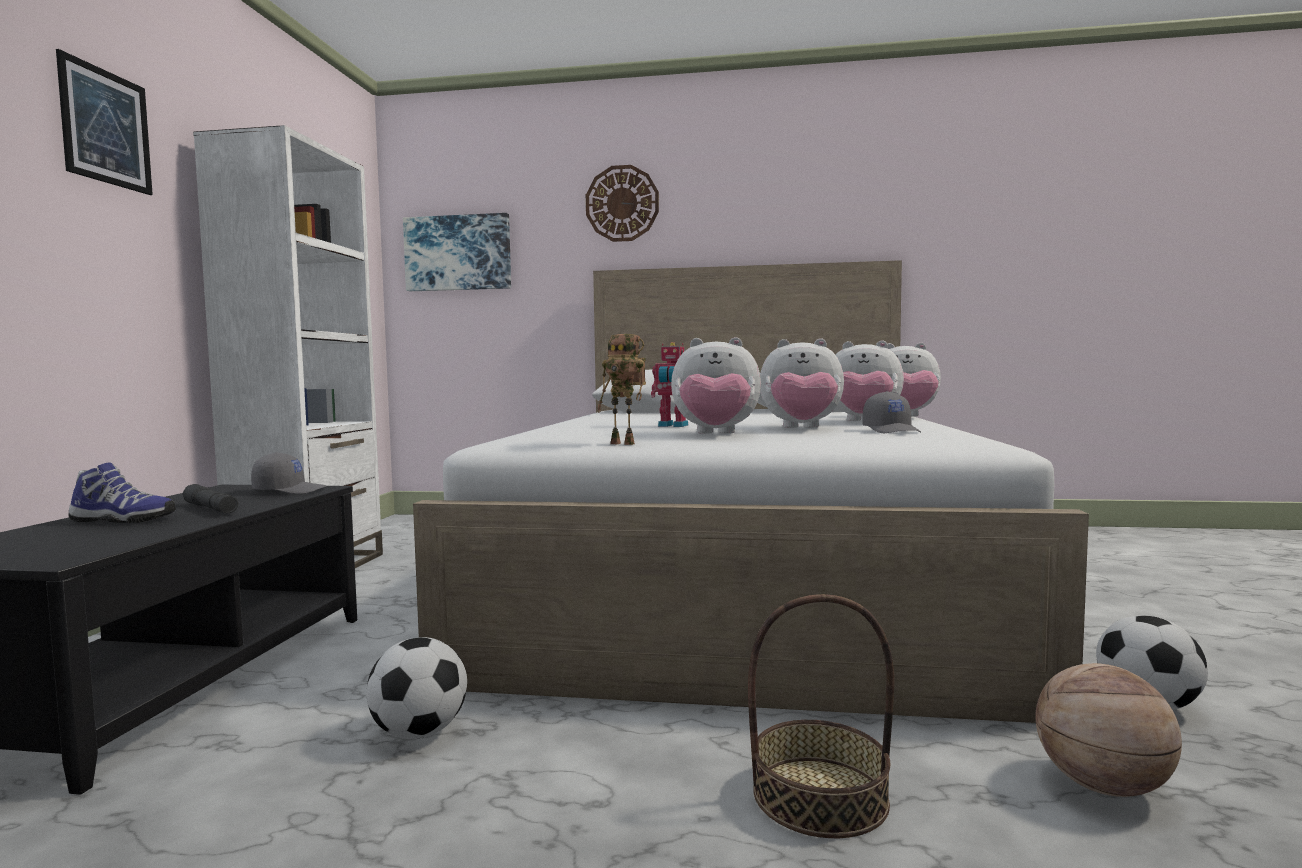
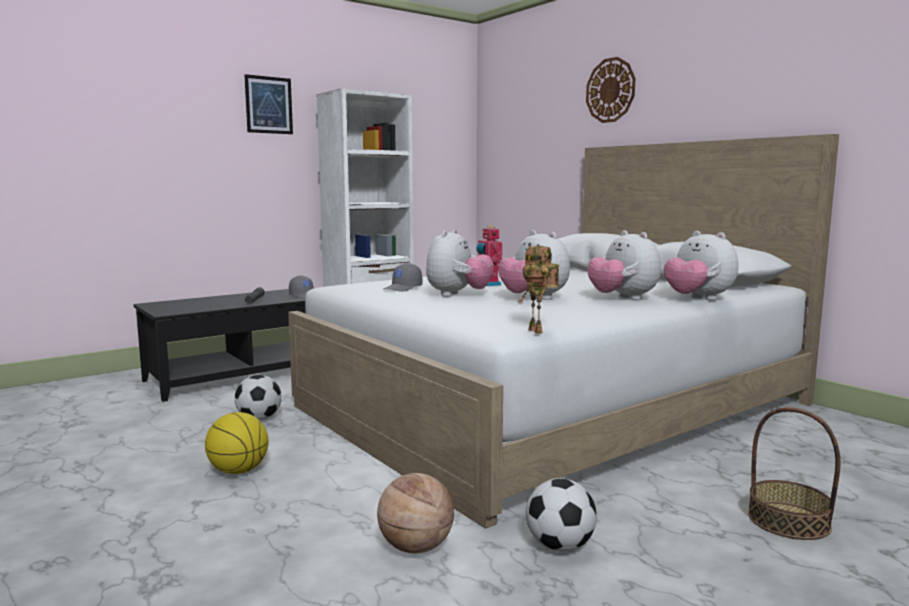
camera: 45 degrees right, 5 degrees up
shoe [68,462,176,523] -> none
picture [403,213,511,291] -> none
toy robot [597,334,646,445] -> toy robot moved to [518,246,559,334]
plush toy [671,337,761,434] -> plush toy turned 120 degrees counterclockwise [426,229,494,297]
basket [748,594,894,838] -> basket moved to [748,407,840,540]
grey cap [862,391,921,433] -> grey cap moved to [384,263,422,292]
none -> basketball [205,412,269,474]

